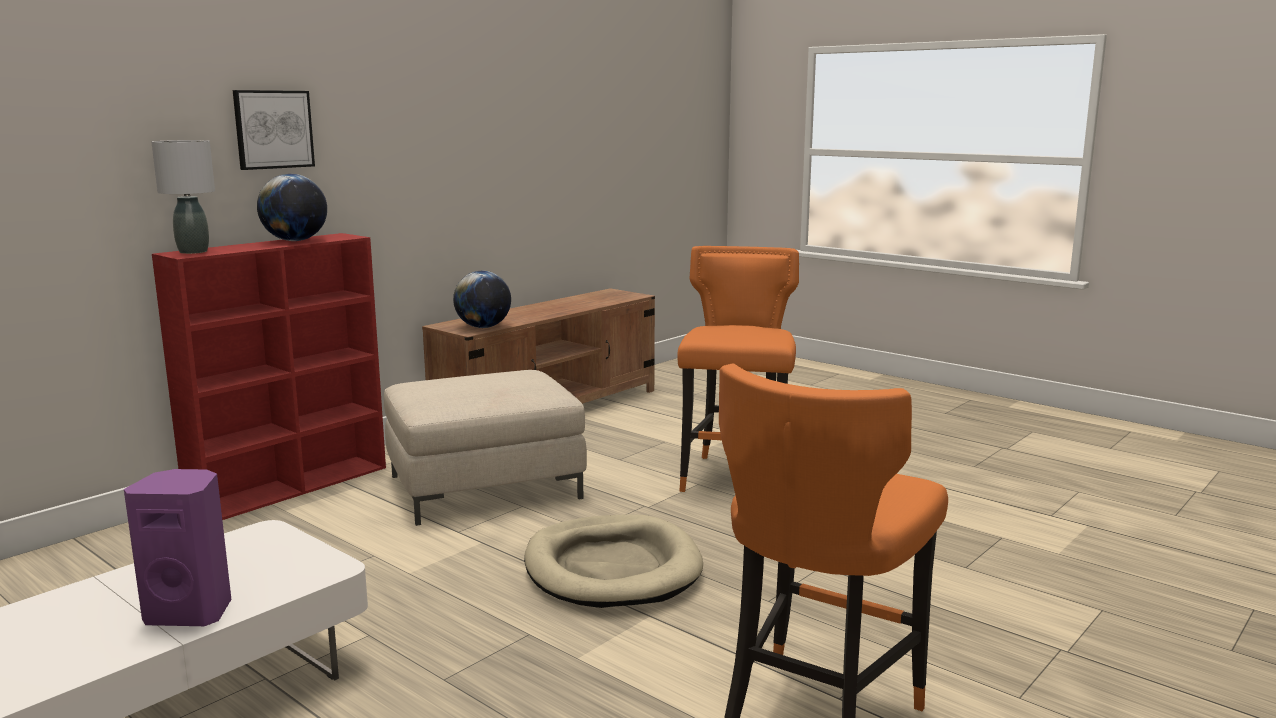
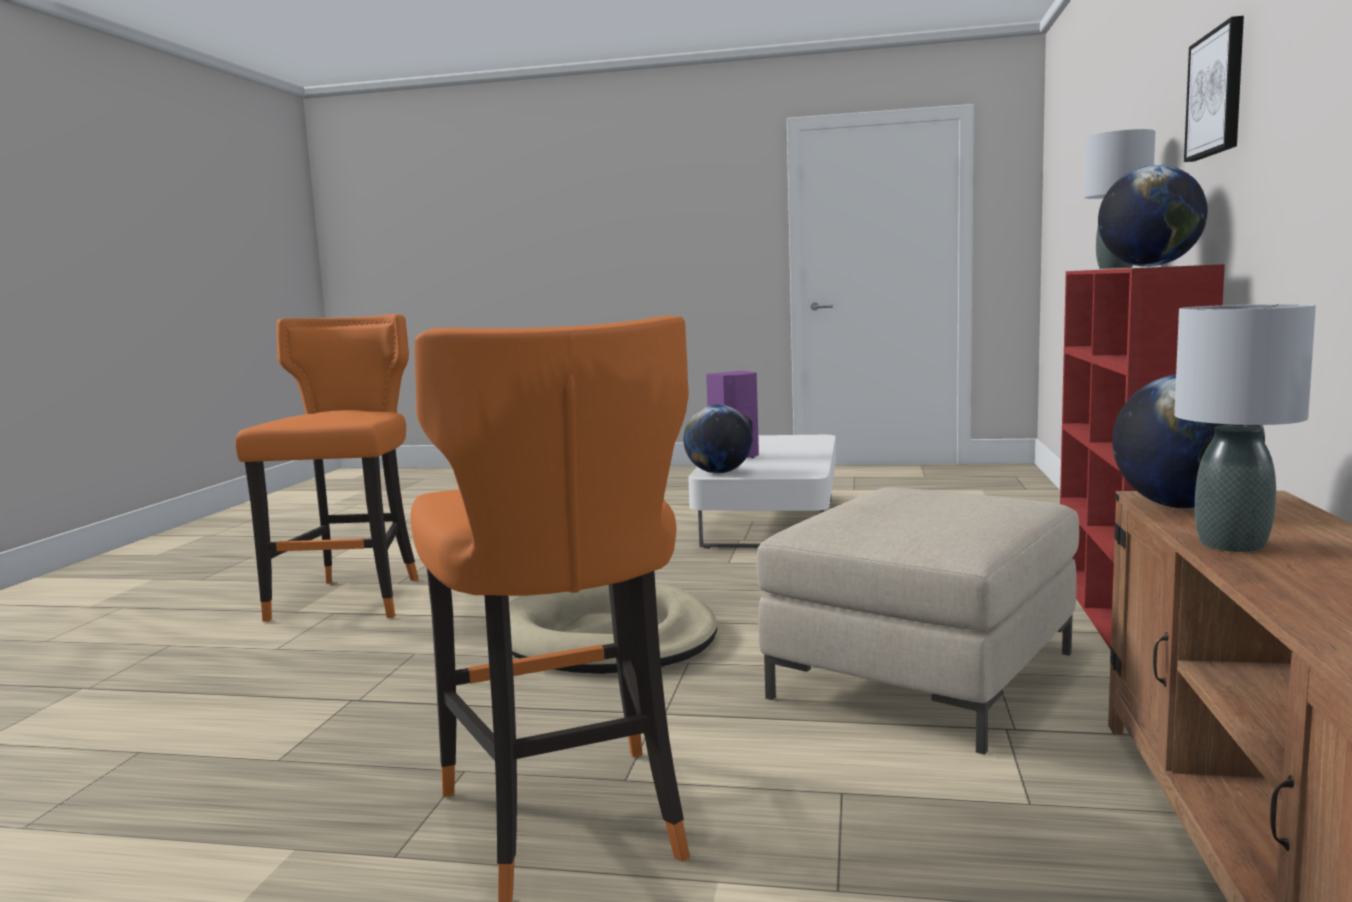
camera: 150 degrees right, 5 degrees down
none -> globe [683,405,752,473]
none -> grey table lamp [1174,304,1316,552]

